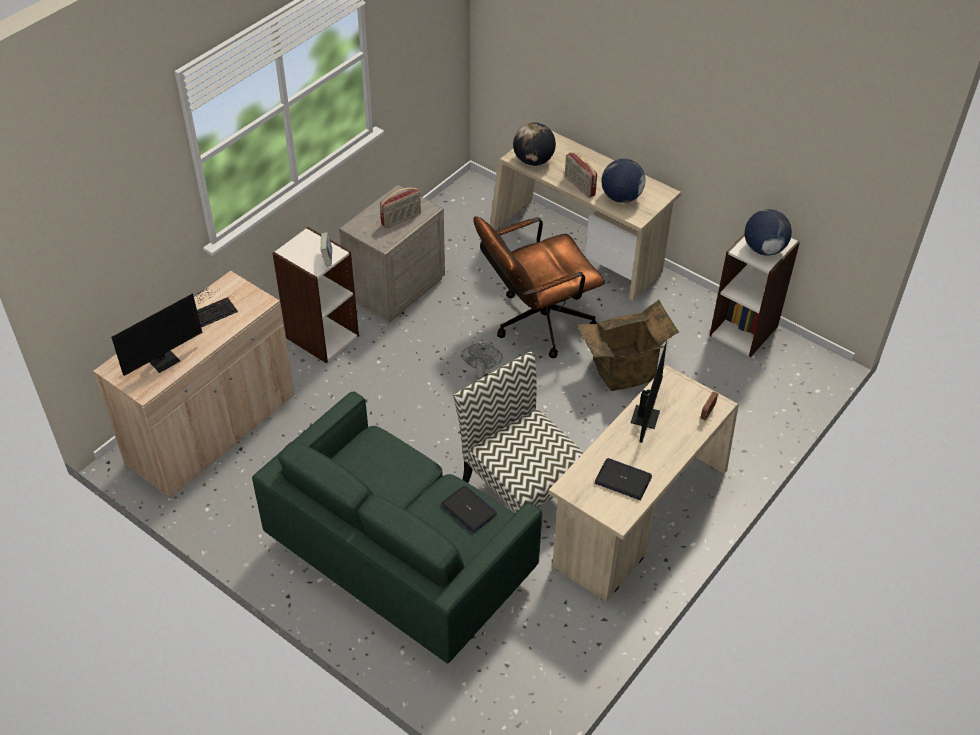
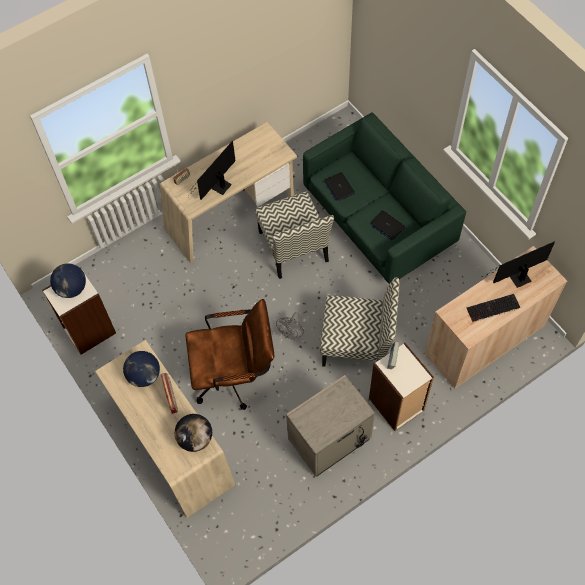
camera: 160 degrees left, 15 degrees up
radio [380,188,421,229] -> none
cardboard box [577,300,679,391] -> none
laptop [594,458,652,500] -> laptop moved to [370,211,405,240]
none -> chair [320,277,400,367]

